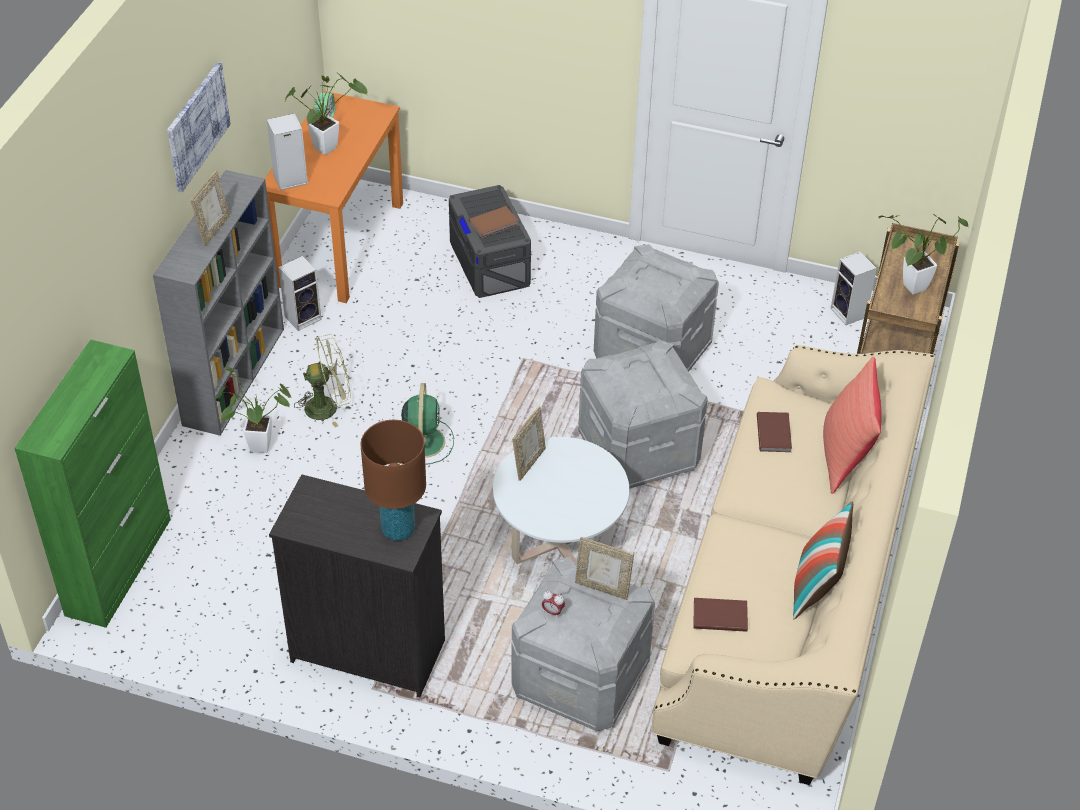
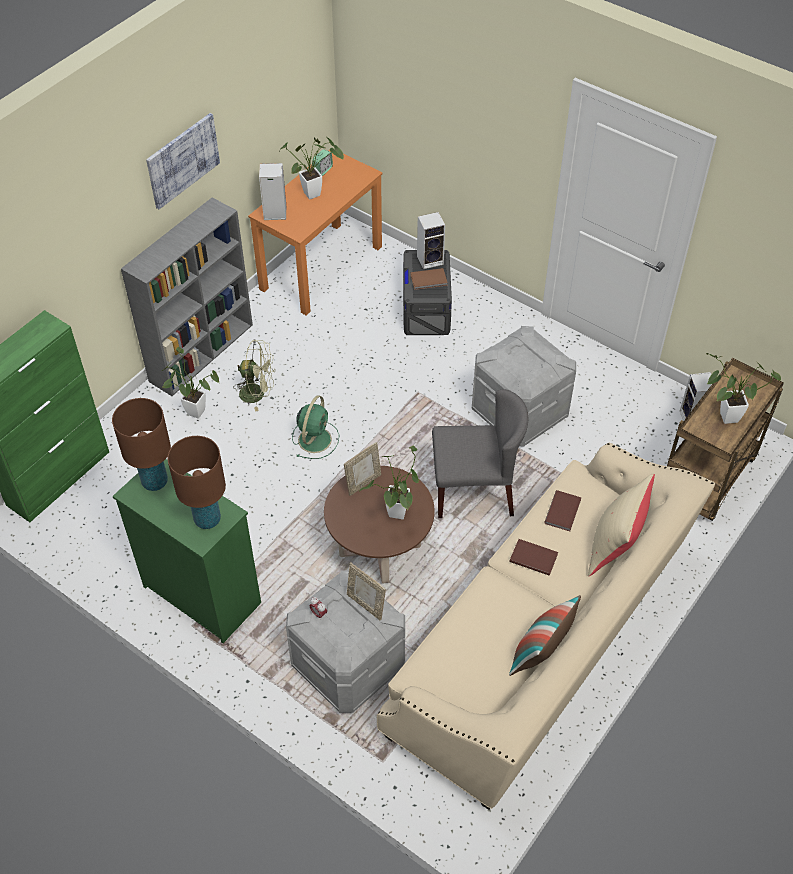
camera: 20 degrees right, 5 degrees up
picture frame [190,170,230,246] -> none
black dresser [269,474,445,697] -> green dresser [113,459,261,643]
speaker [279,256,322,331] -> speaker moved to [417,212,445,269]
white coffee table [493,437,629,564] -> brown coffee table [324,466,435,584]
grey storage box [578,340,708,489] -> grey chair [432,389,528,518]
brown book [694,598,748,632] -> brown book moved to [509,539,558,576]
red pillow [823,356,882,494] -> beige pillow [588,473,655,576]
none -> brown table lamp [112,398,171,491]
none -> potted plant [359,445,419,519]

